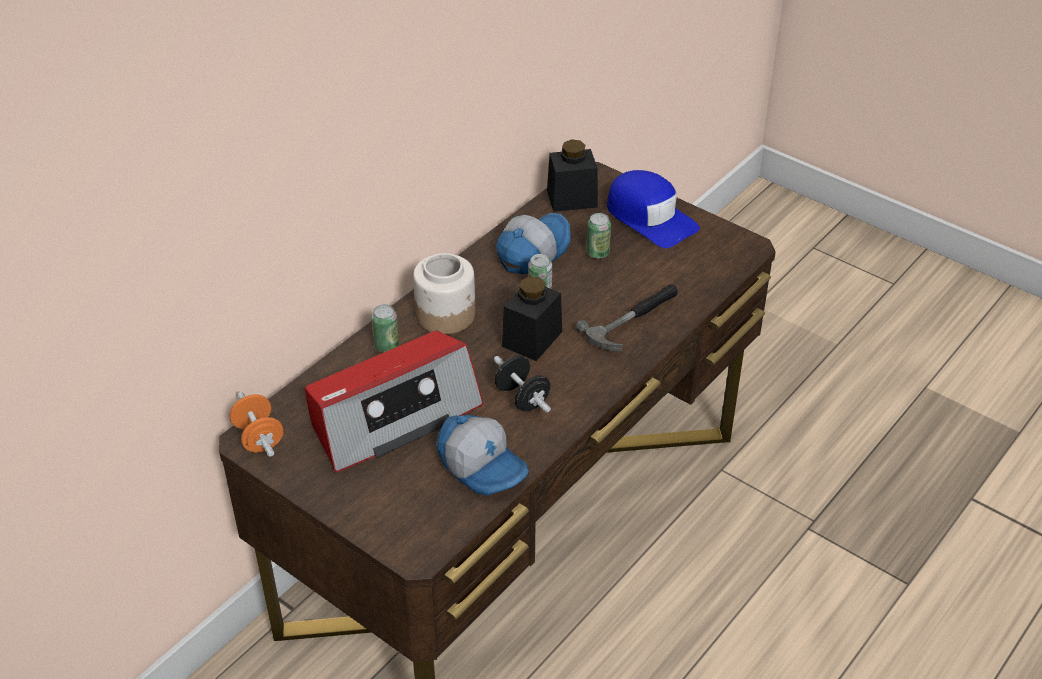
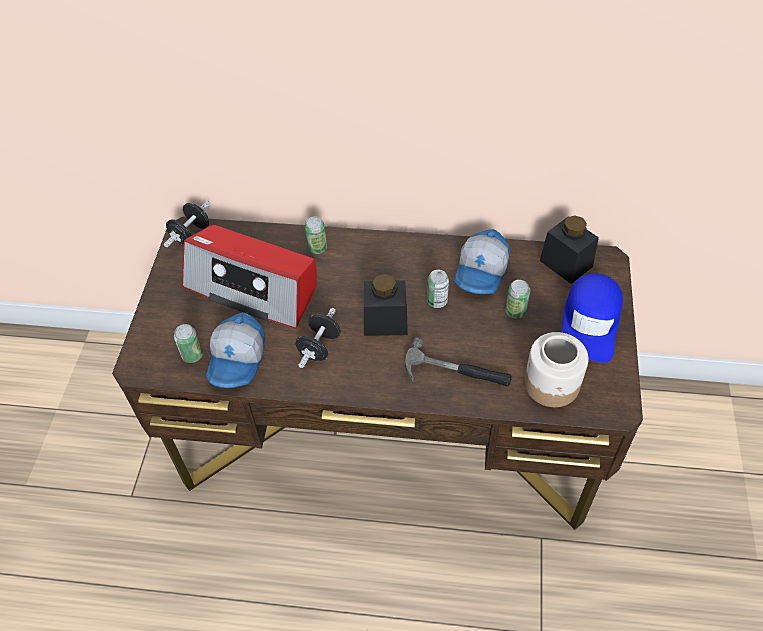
camera: 60 degrees right, 10 degrees up
orange dumbbell [229,392,283,457] -> black dumbbell [164,201,210,248]
jar [413,253,475,335] -> jar moved to [524,332,589,407]
cap [496,213,571,274] -> cap turned 105 degrees clockwise [453,229,510,294]
none -> can [174,324,203,363]

